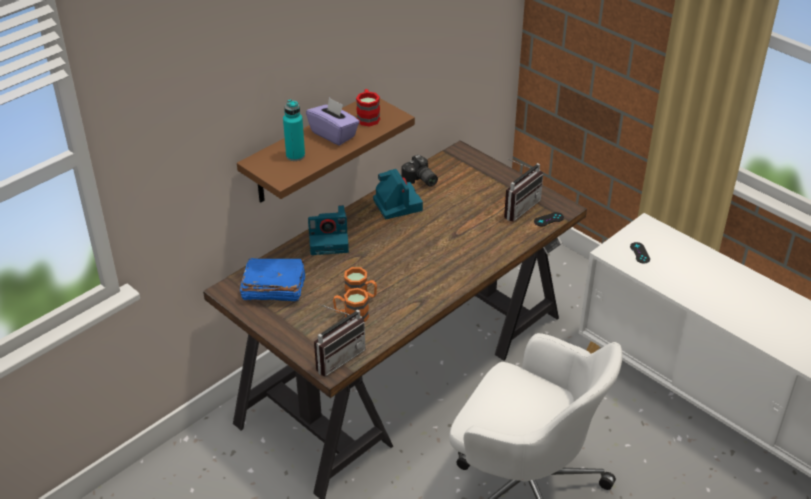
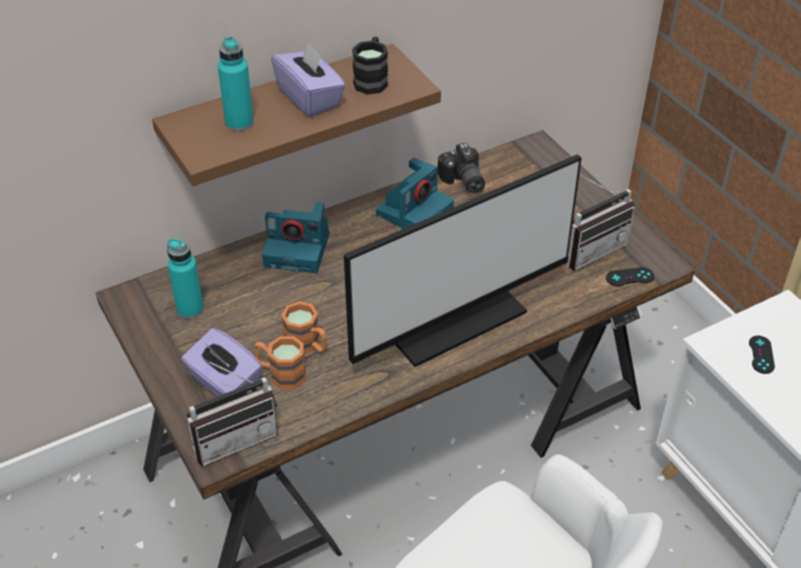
camera: 15 degrees right, 5 degrees up
blue book [240,258,305,302] -> turquoise bottle [167,238,204,319]
red mug [356,89,380,127] -> black mug [352,37,388,95]
camera [373,169,423,219] -> camera turned 45 degrees clockwise [376,158,454,229]
none -> purple tissue box [182,328,263,397]
none -> monitor [344,154,581,367]

